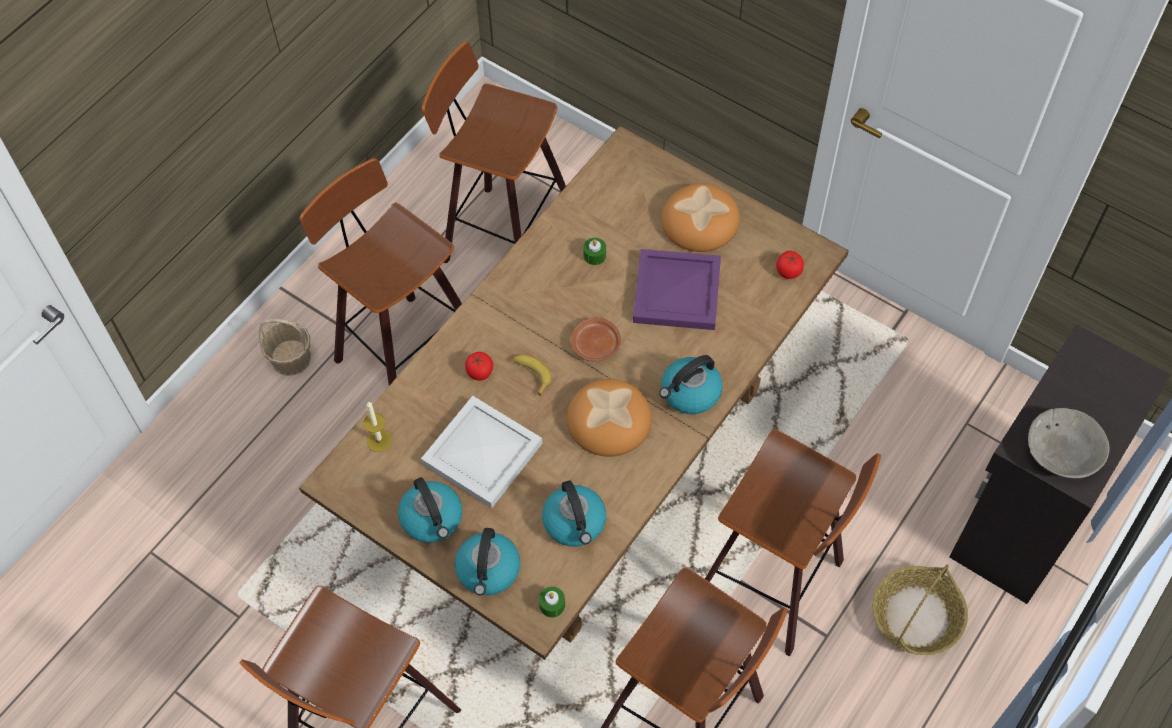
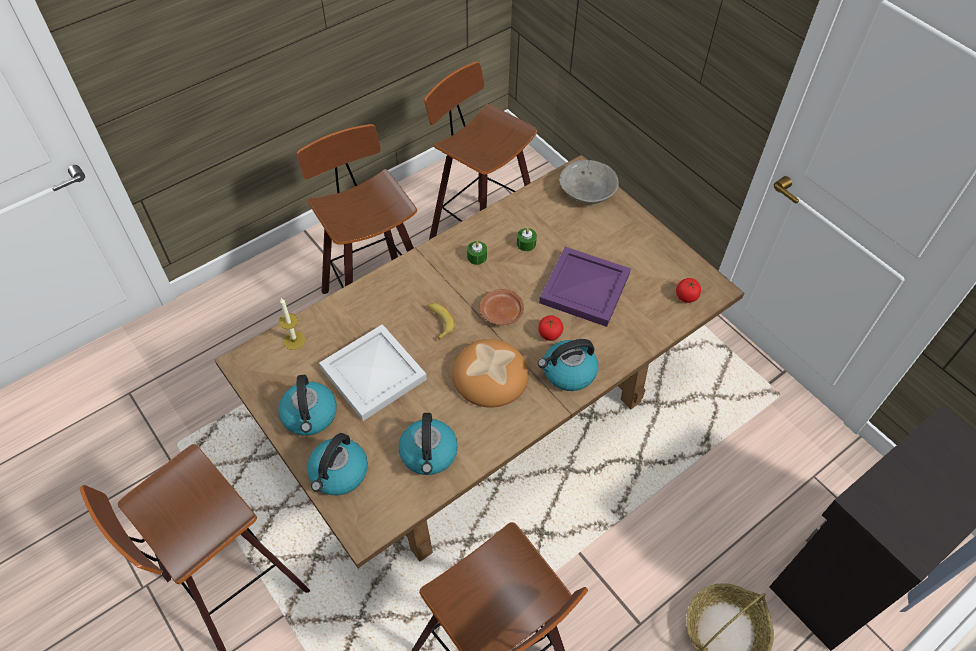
camera: 15 degrees right, 5 degrees down
basket [259,319,311,376] -> none
tomato [465,352,493,381] -> tomato moved to [538,315,564,341]
green candle [539,587,565,617] -> green candle moved to [467,241,487,265]
bread [661,183,740,252] -> none
stool [705,429,881,657] -> none
grey bowl [1028,408,1109,478] -> grey bowl moved to [559,160,619,204]

